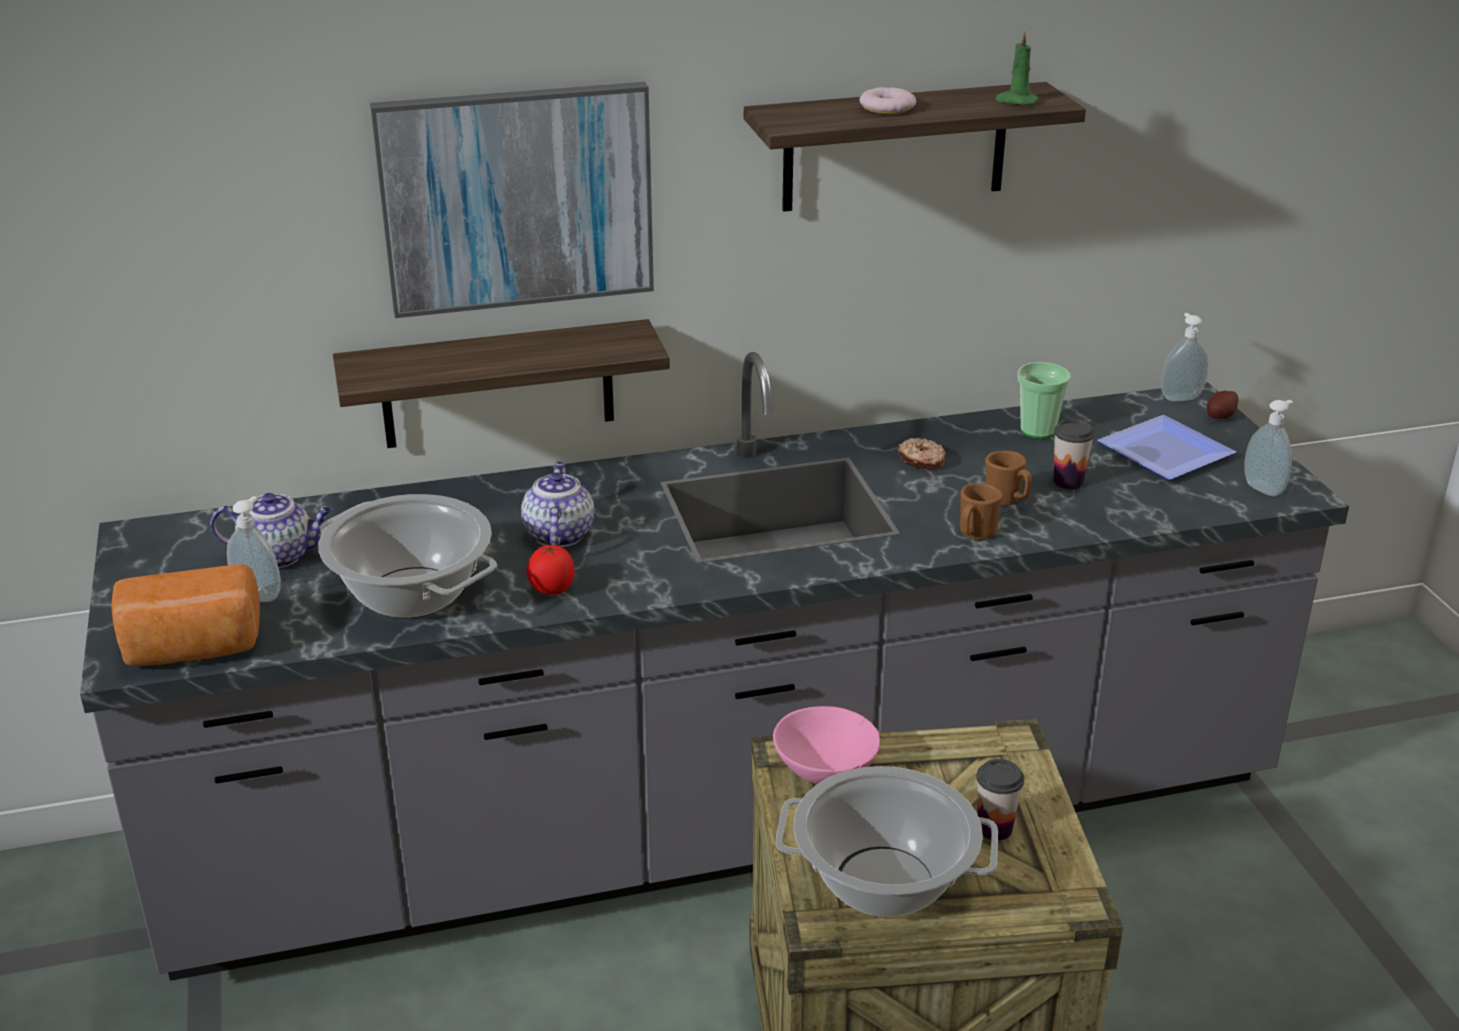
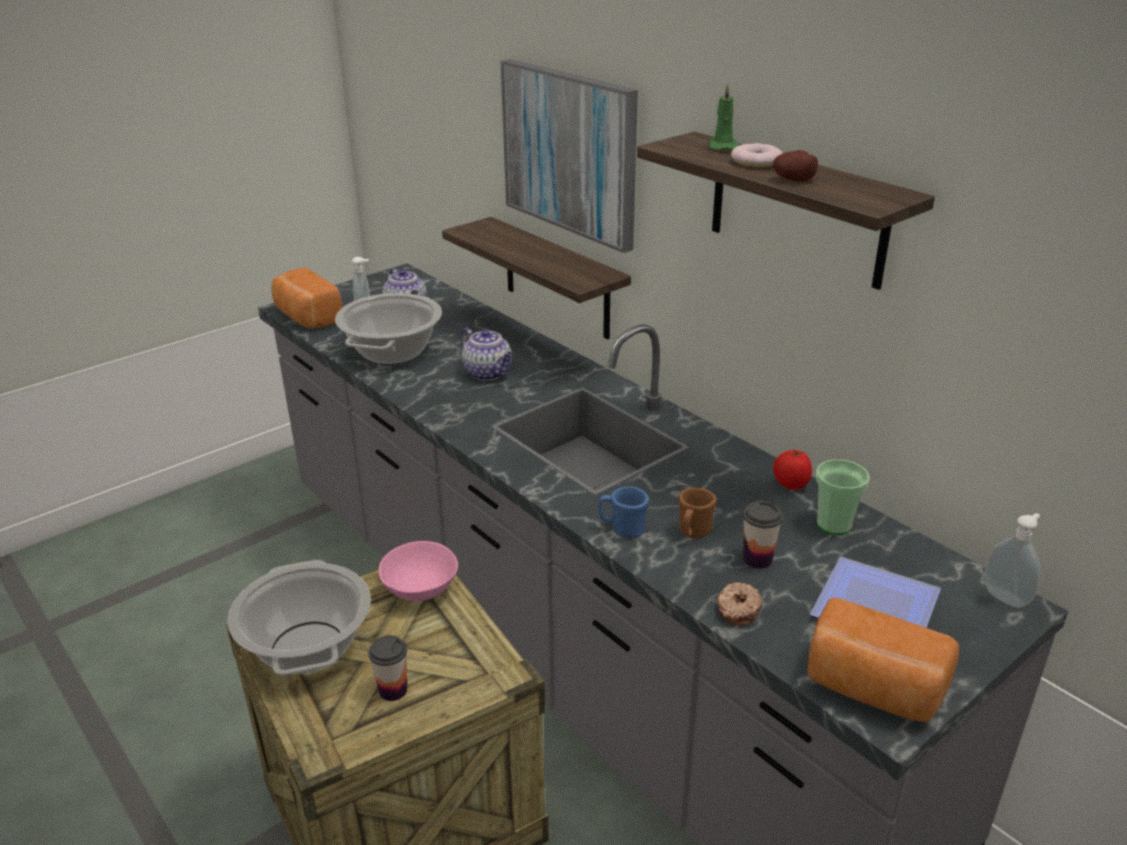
camera: 65 degrees right, 0 degrees up
teapot [521,461,594,547] -> teapot turned 75 degrees clockwise [460,328,513,380]
tomato [527,544,575,595] -> tomato moved to [773,449,812,490]
donut [898,438,946,470] -> donut moved to [717,582,762,626]
brown mug [960,483,1003,540] -> blue mug [599,486,649,538]
green candle [995,30,1039,105] -> green candle moved to [708,84,740,151]
potato [1207,390,1239,419] -> potato moved to [773,150,818,182]
soap dispenser [1244,400,1293,496] -> bread [807,597,959,722]

